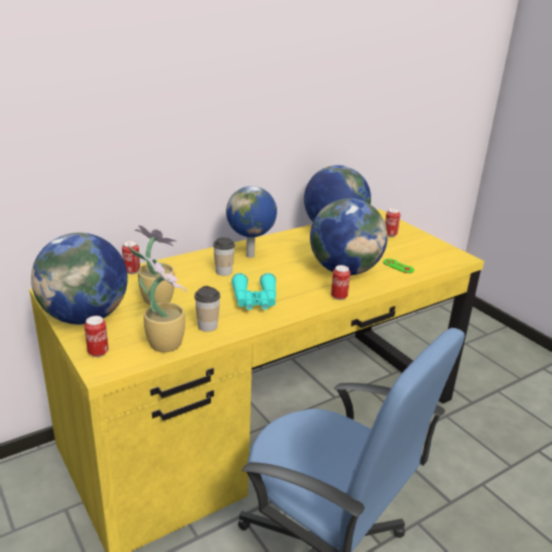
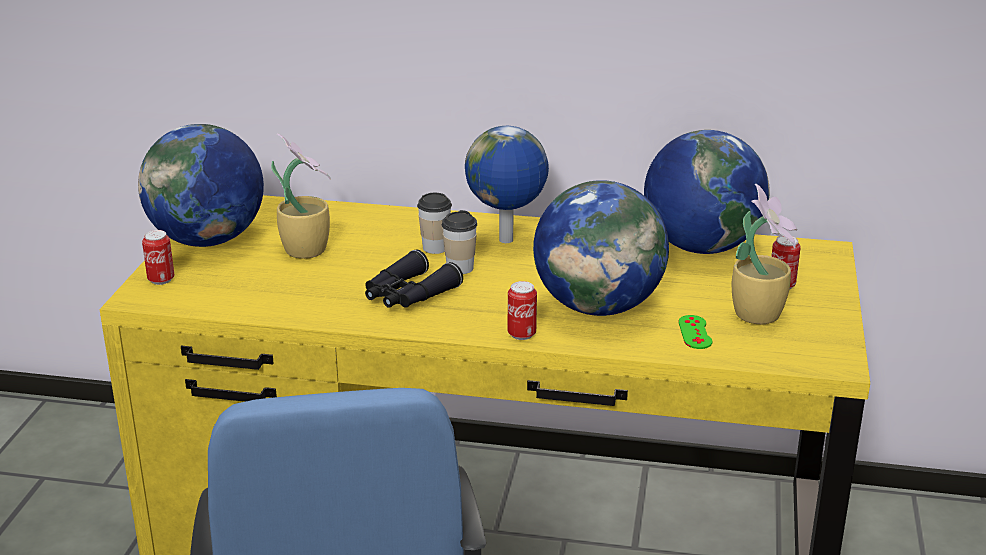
camera: 45 degrees right, 0 degrees up
can [122,241,140,274] -> none
potted plant [140,257,187,352] -> potted plant moved to [732,184,797,324]
cup [194,286,220,332] -> cup moved to [442,210,477,274]
turquoise binoculars [231,273,276,310] -> black binoculars [365,250,463,308]

